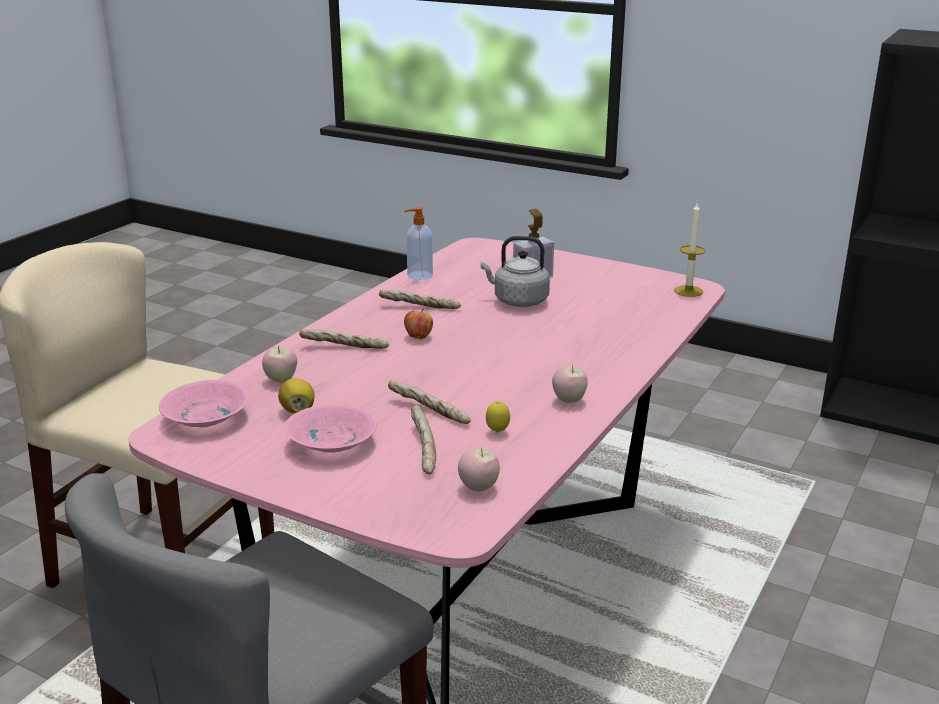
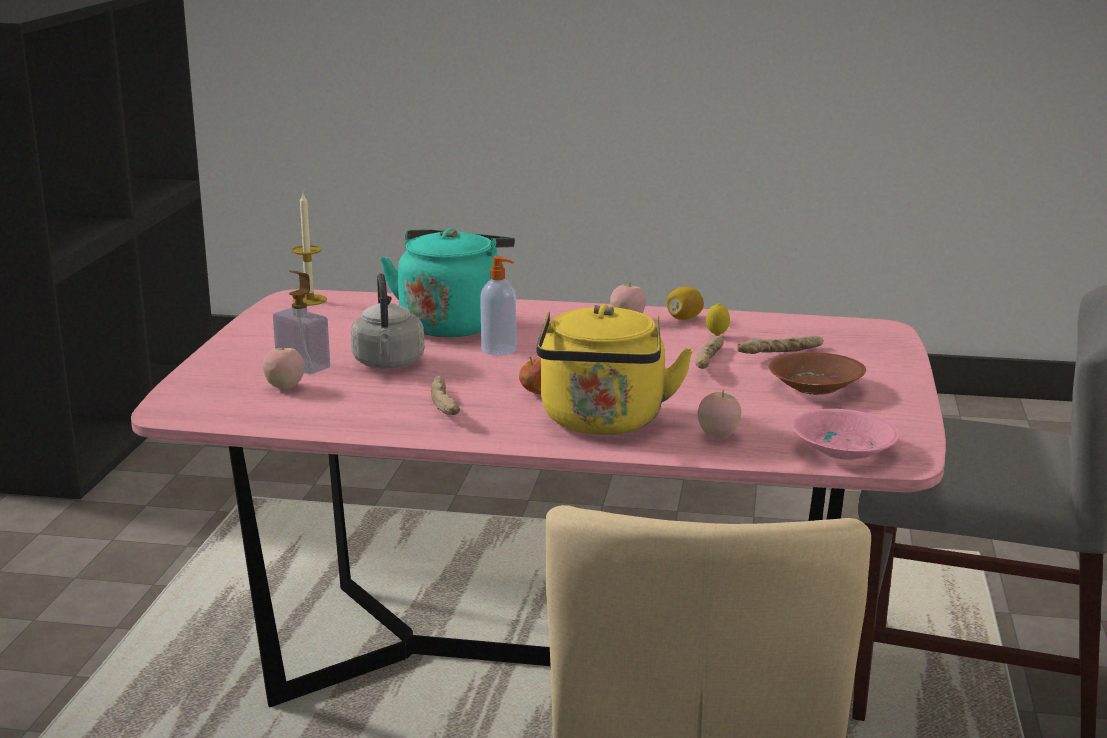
camera: 110 degrees left, 5 degrees down
lemon [278,378,315,414] -> lemon moved to [667,287,704,320]
pink bowl [284,404,377,453] -> brown bowl [769,352,866,395]
bread [299,329,389,349] -> yellow kettle [536,304,694,435]
soap dispenser [405,207,433,280] -> soap dispenser moved to [480,256,516,355]
apple [458,448,500,492] -> apple moved to [263,344,305,389]
none -> turquoise kettle [380,228,515,337]

